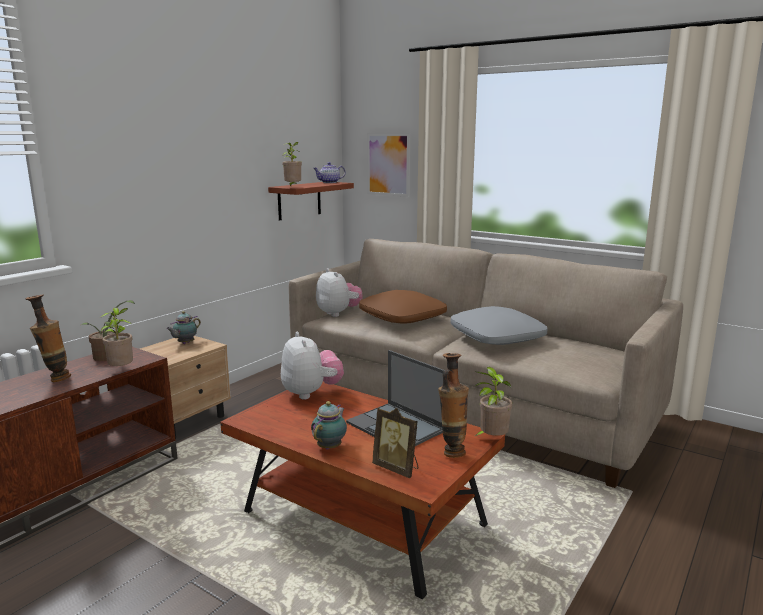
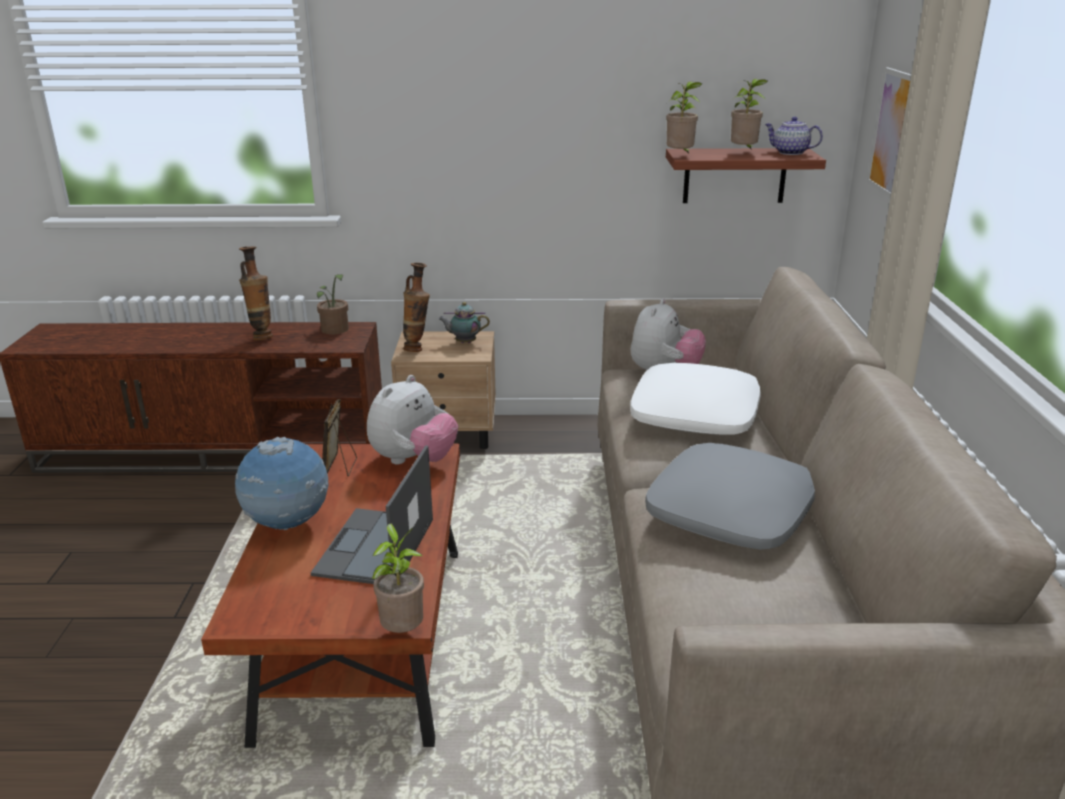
camera: 55 degrees right, 10 degrees up
potted plant [101,307,133,366] -> potted plant moved to [731,79,767,150]
teapot [311,401,347,450] -> globe [235,437,328,530]
brown pillow [359,290,447,324] -> white pillow [630,363,761,435]
picture frame [372,408,419,478] -> picture frame moved to [322,399,357,477]
vase [438,353,469,458] -> vase moved to [403,263,430,352]

